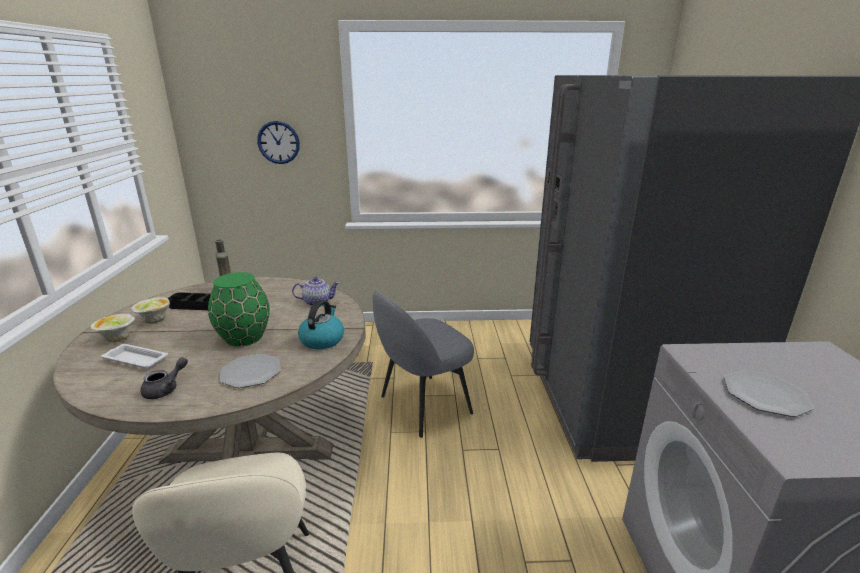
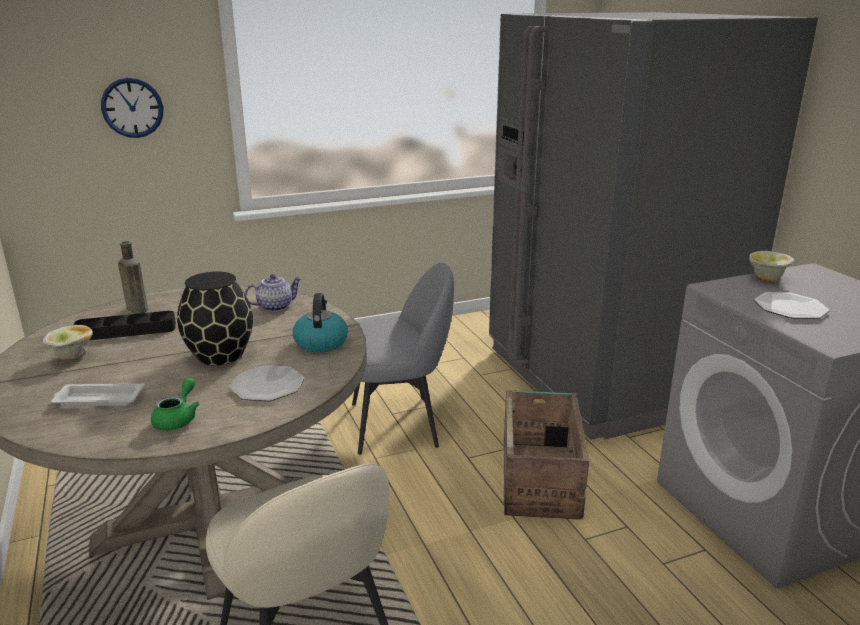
camera: 20 degrees left, 0 degrees up
bowl [91,314,135,342] -> bowl moved to [749,251,794,282]
grey teapot [141,357,188,399] -> green teapot [151,378,199,431]
green vase [208,272,270,347] -> black vase [177,271,253,365]
grey chair [373,291,474,438] -> grey chair turned 135 degrees counterclockwise [352,263,454,455]
none -> crate [504,390,589,520]

